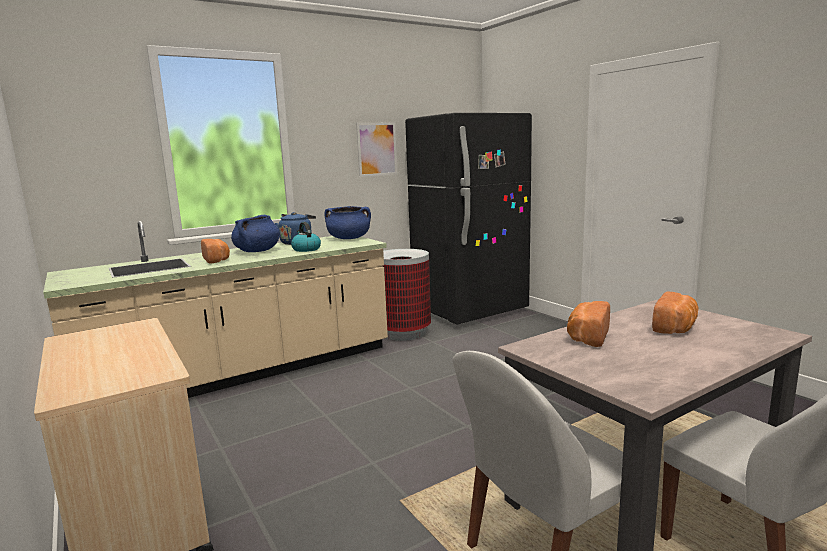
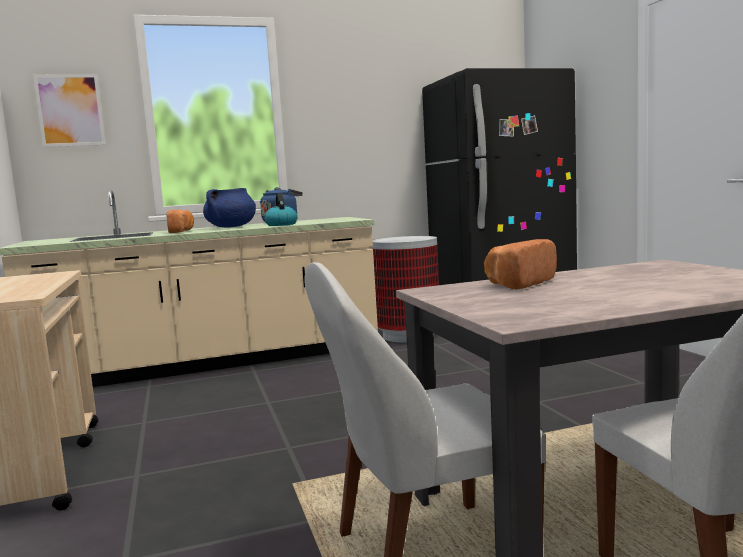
camera: 15 degrees right, 5 degrees down
blue cooking pot [324,206,371,239] -> none
picture [356,123,397,177] -> picture moved to [33,74,106,147]
bread [652,291,699,334] -> none

